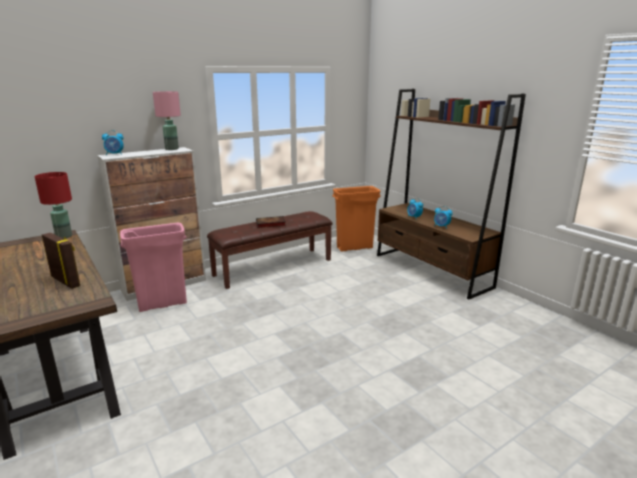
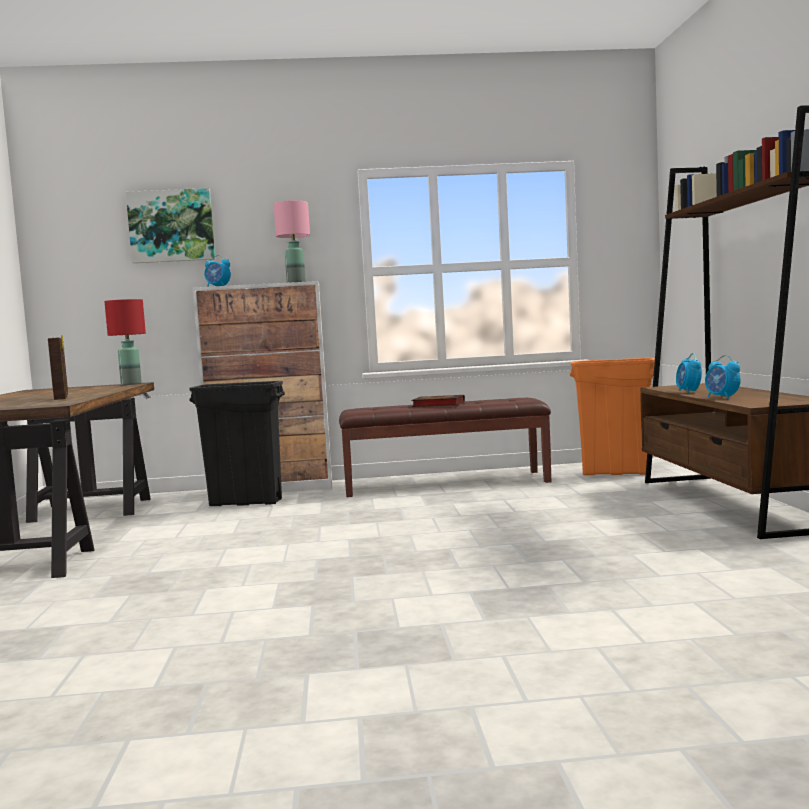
camera: 30 degrees right, 15 degrees down
pink trash can [120,223,187,312] -> black trash can [189,381,285,506]
none -> picture [126,188,215,263]

